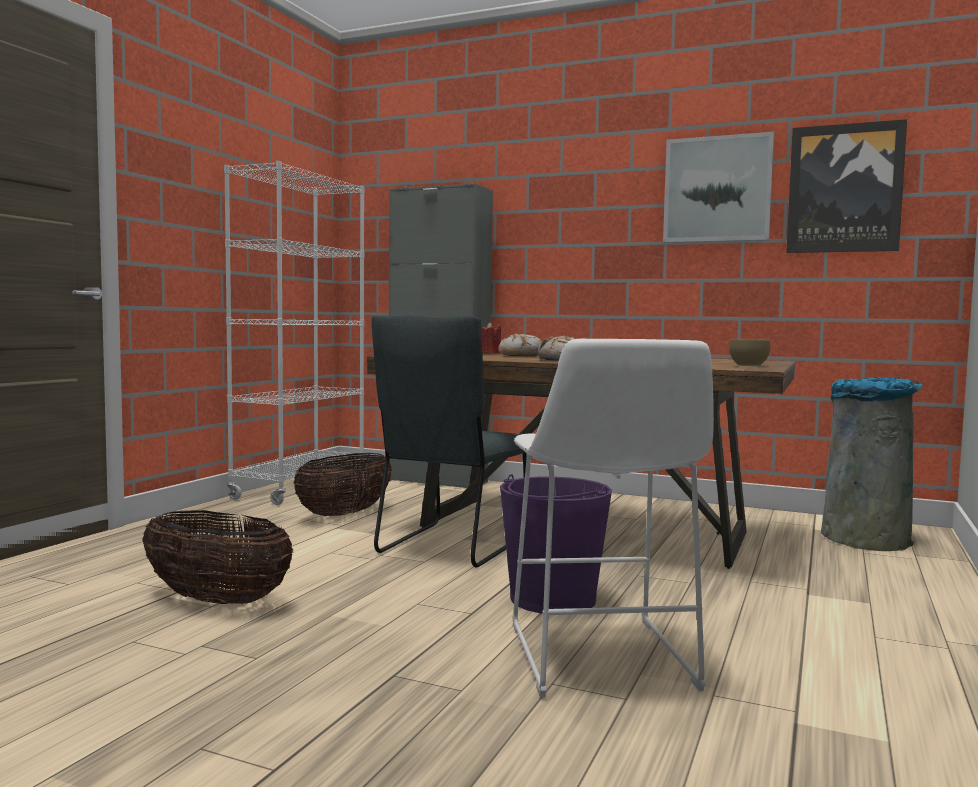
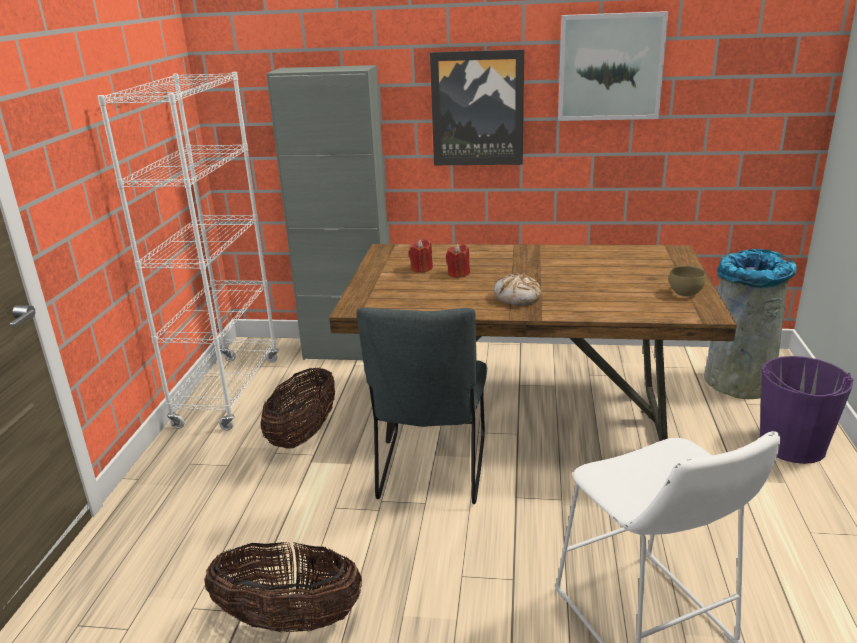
camera: 15 degrees left, 20 degrees up
bread [498,334,542,356] -> red candle [446,244,470,278]
purple bucket [500,474,612,614] -> purple bucket moved to [760,356,854,464]
picture [786,119,907,253] -> picture moved to [430,49,524,165]

